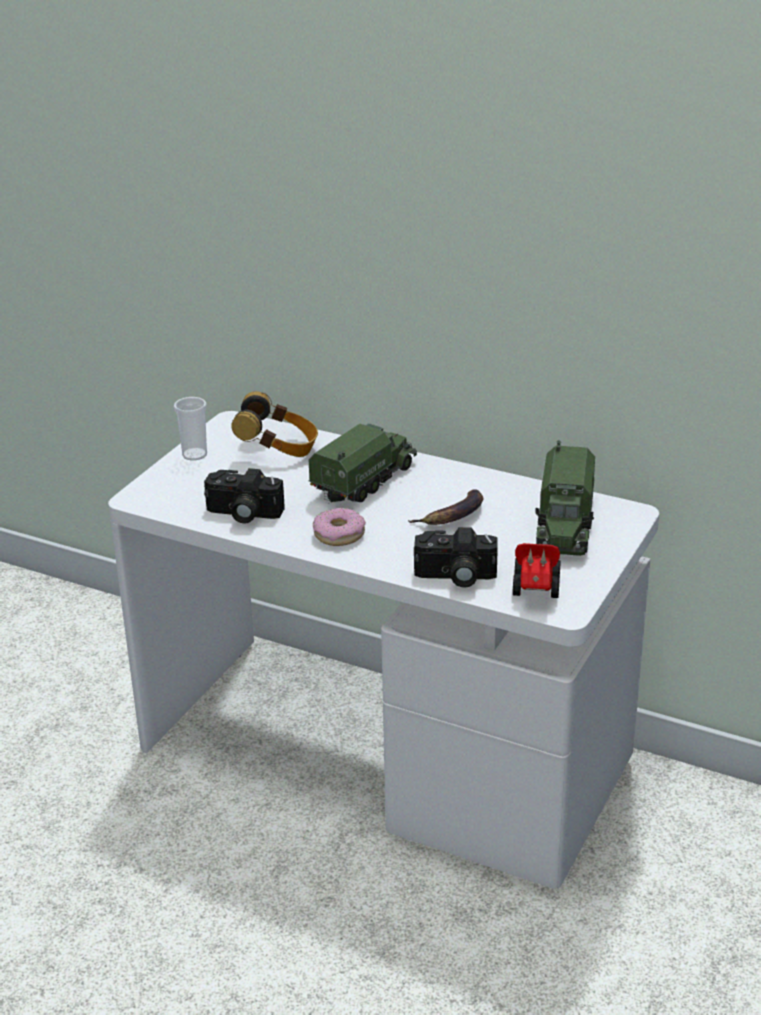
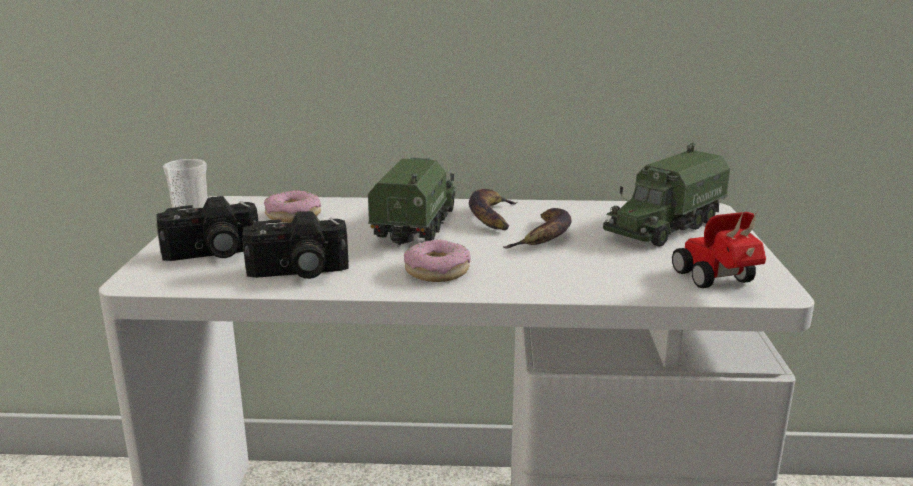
camera: 25 degrees left, 10 degrees down
headphones [231,391,318,457] -> donut [264,190,321,223]
camera [414,527,498,588] -> camera moved to [156,196,258,261]
toy truck [535,440,595,556] -> toy truck turned 60 degrees clockwise [603,142,730,247]
none -> banana [469,189,517,231]

